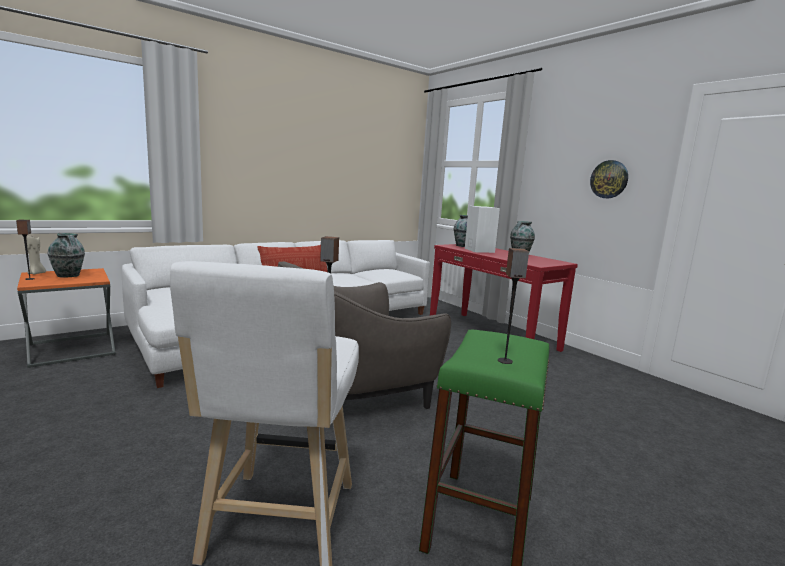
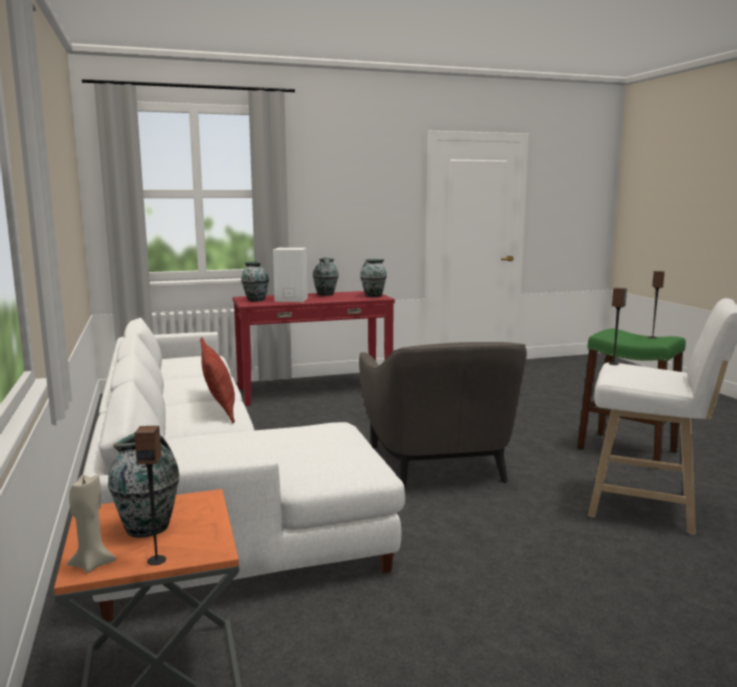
camera: 70 degrees left, 0 degrees up
wall clock [590,160,628,198] -> none
none -> vase [360,259,387,297]

